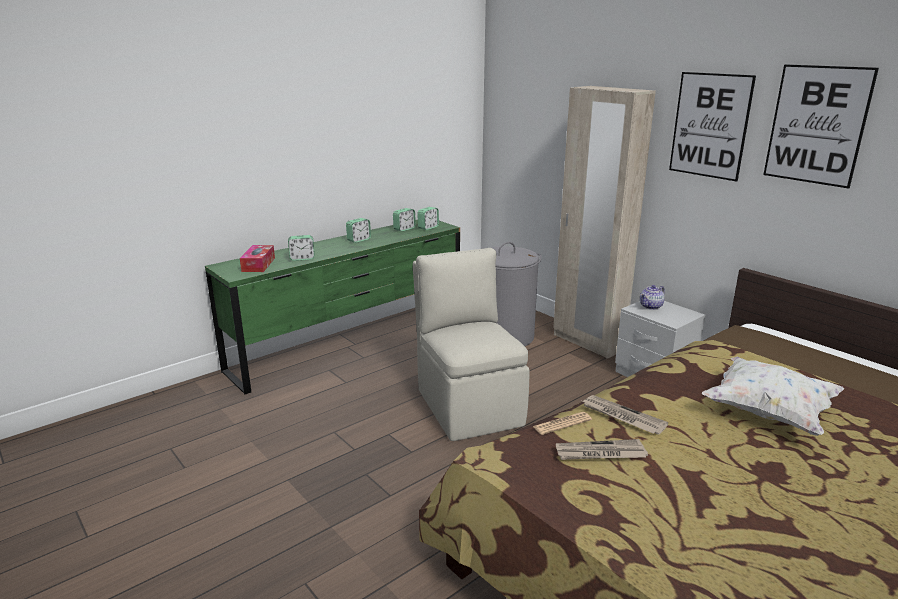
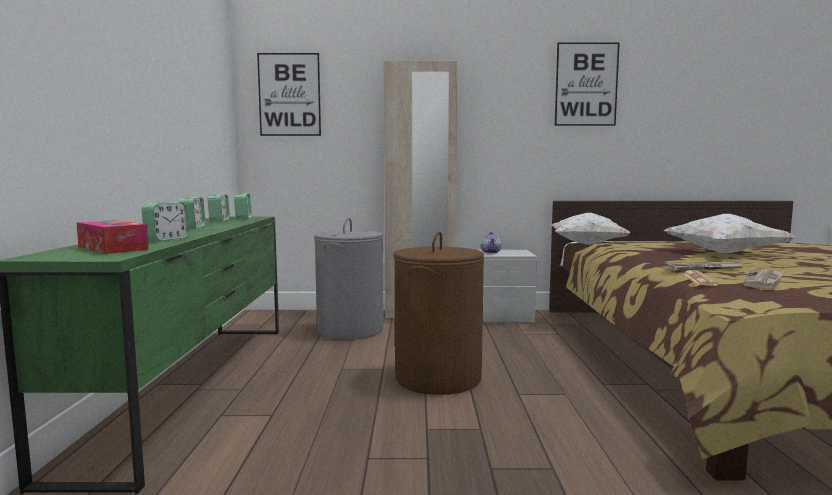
camera: 50 degrees left, 15 degrees down
beige chair [413,248,530,441] -> brown laundry basket [394,231,484,395]
picture [669,72,756,182] -> picture moved to [257,53,321,136]
none -> white pillow [550,213,631,245]

